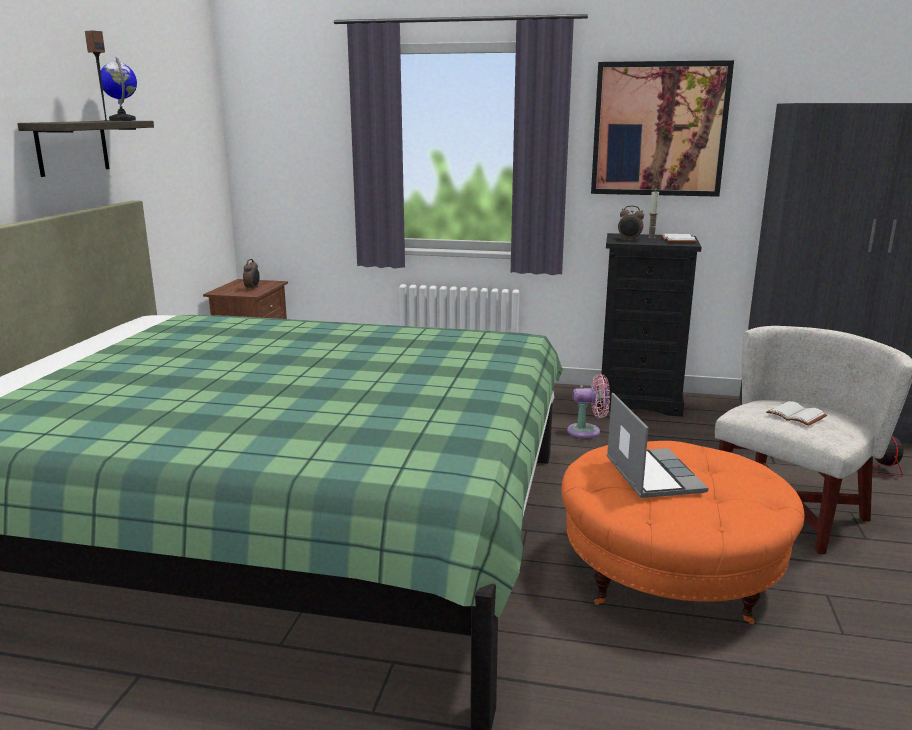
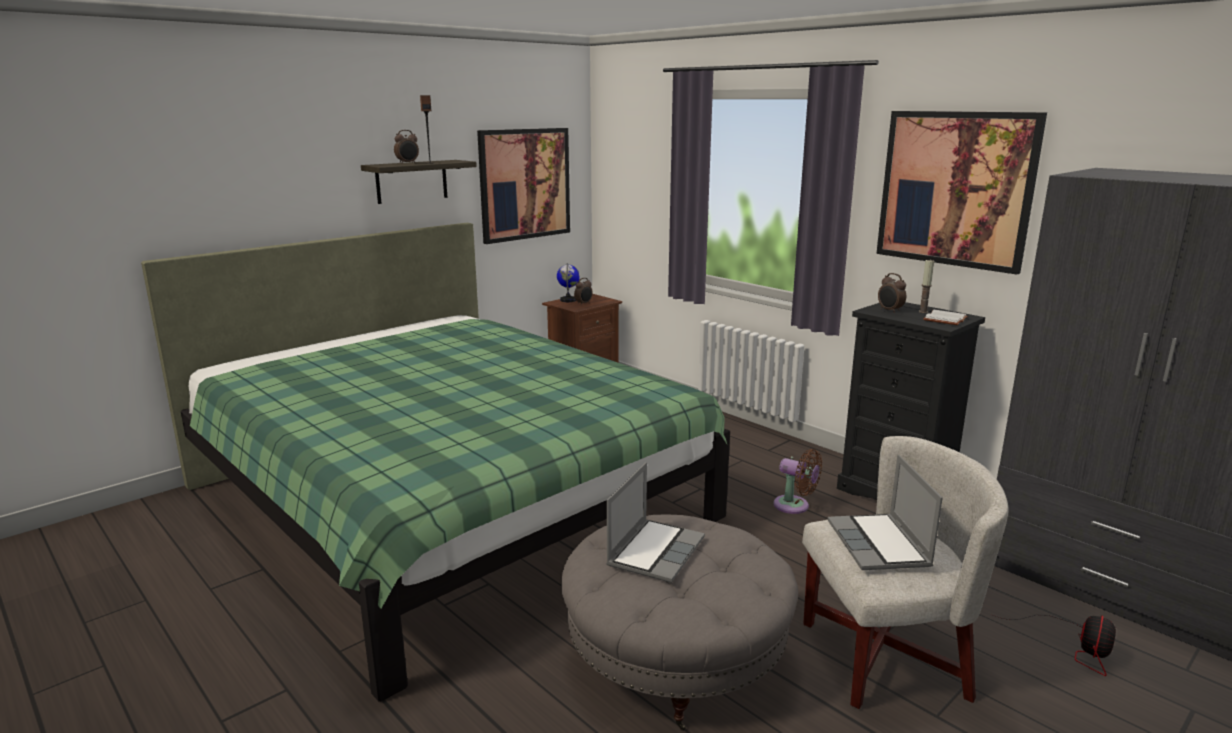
camera: 35 degrees right, 0 degrees up
globe [101,57,137,121] -> globe moved to [557,263,580,302]
orange ottoman [561,441,804,624] -> grey ottoman [561,514,798,731]
pink fan [567,374,610,438] -> brown fan [773,449,822,514]
white book [766,401,827,426] -> laptop [828,455,943,570]
none -> alarm clock [394,130,419,164]
none -> picture [477,128,570,244]

